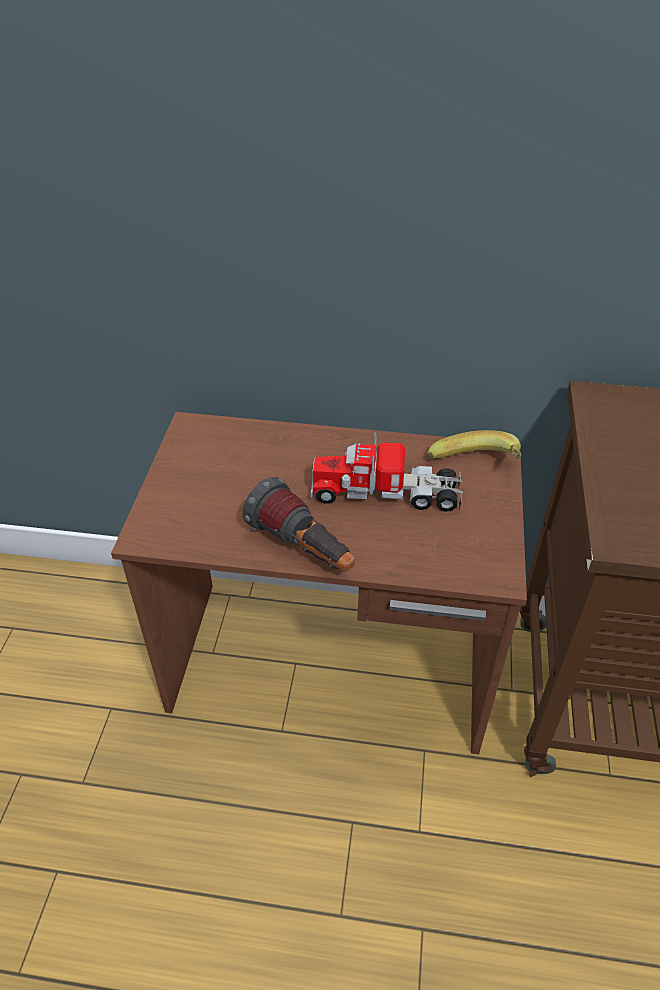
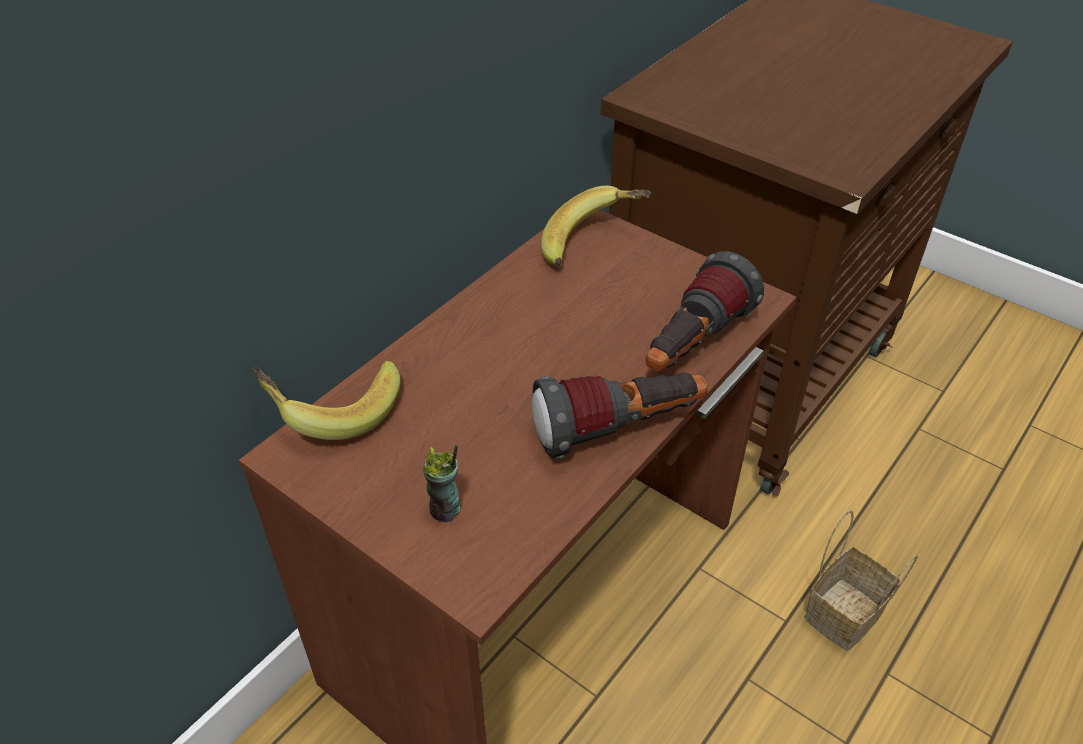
camera: 60 degrees left, 0 degrees up
toy truck [310,432,463,512] -> none
none -> banana [252,360,401,440]
none -> cup [423,444,461,522]
none -> flashlight [646,251,764,372]
none -> basket [804,510,918,651]

